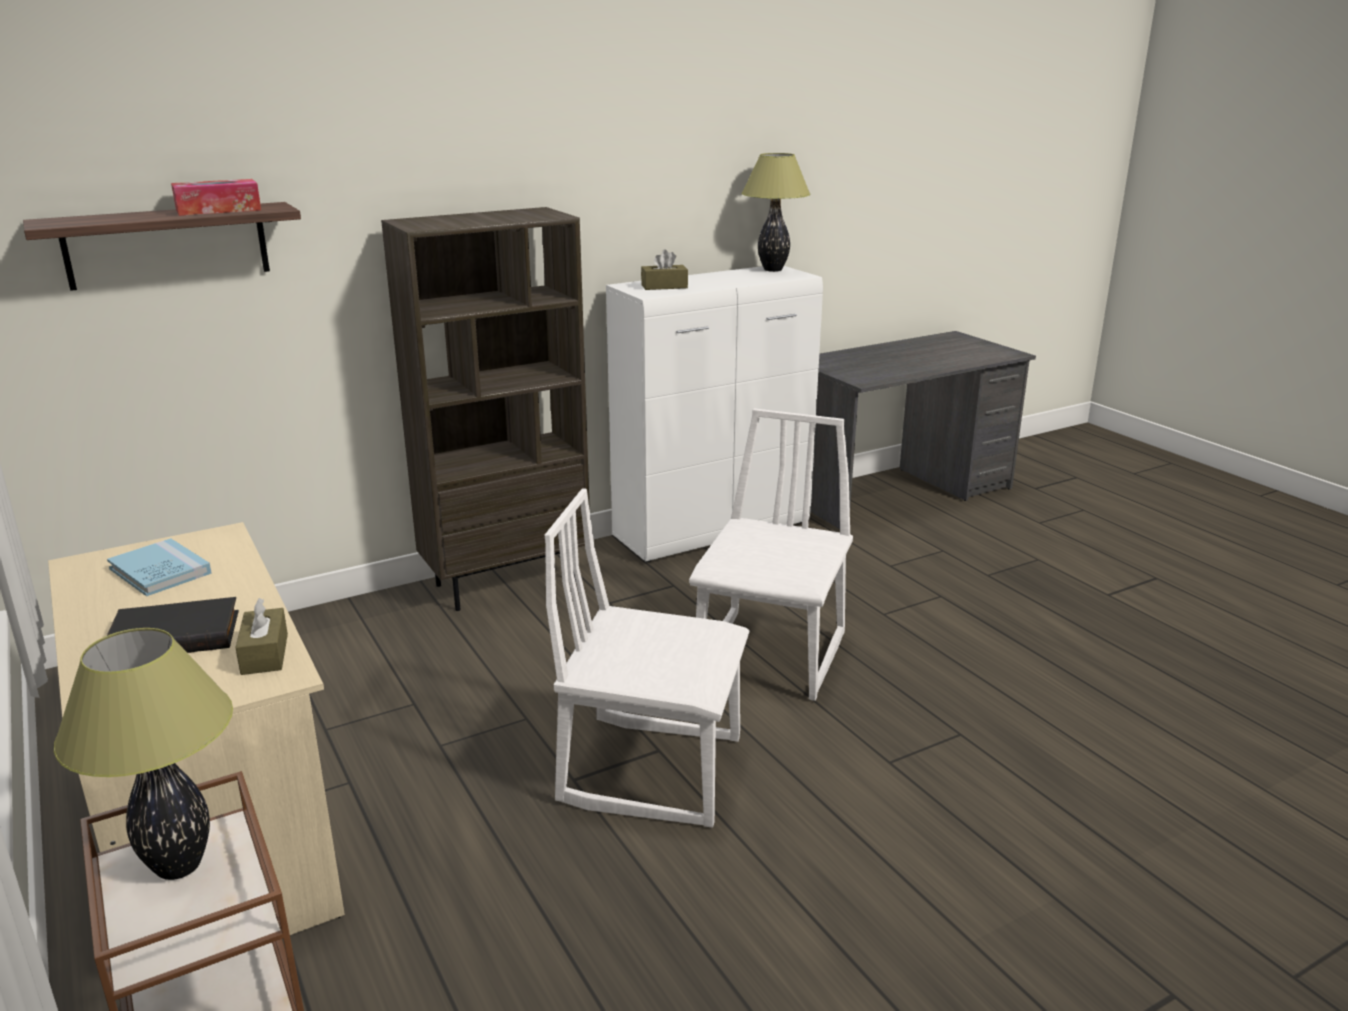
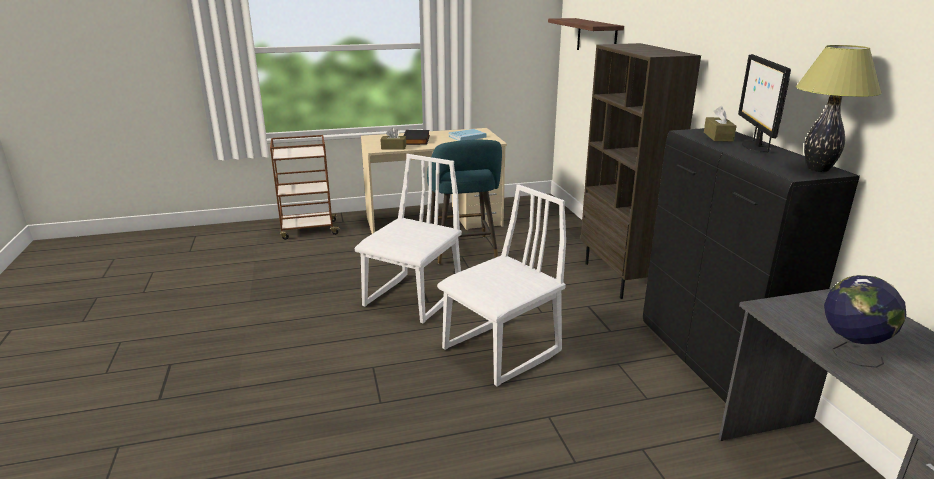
camera: 105 degrees right, 0 degrees up
table lamp [54,628,233,880] -> none
tissue box [171,179,261,216] -> none
white cabinet [606,266,823,562] -> black cabinet [643,128,860,403]
white chair [689,409,853,701] -> white chair turned 75 degrees counterclockwise [437,184,566,386]
none -> turquoise stool [427,140,502,264]
none -> monitor [738,54,791,153]
none -> globe [824,275,906,368]

